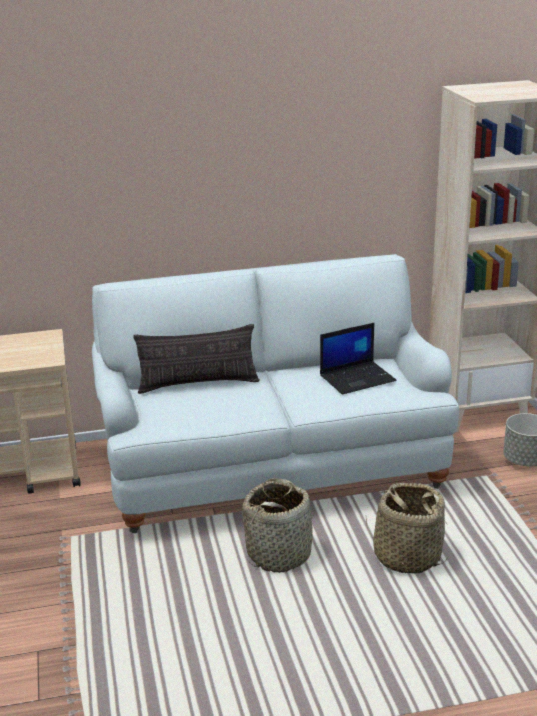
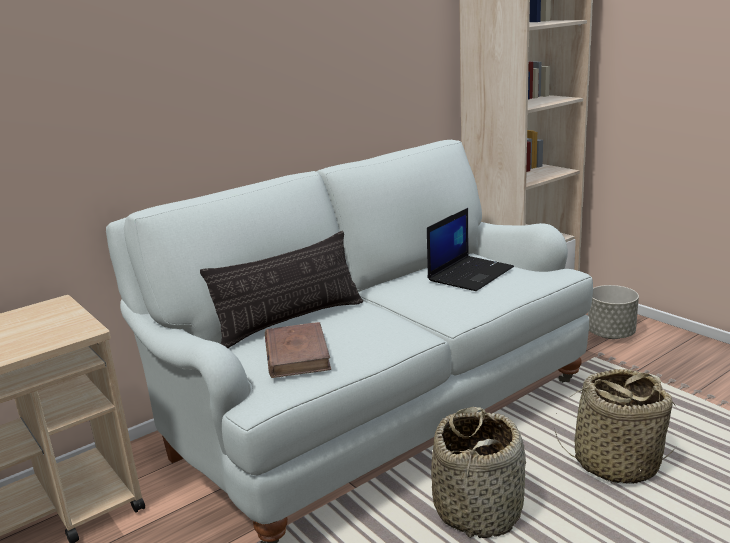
camera: 25 degrees left, 5 degrees down
none -> brown book [265,322,331,378]

